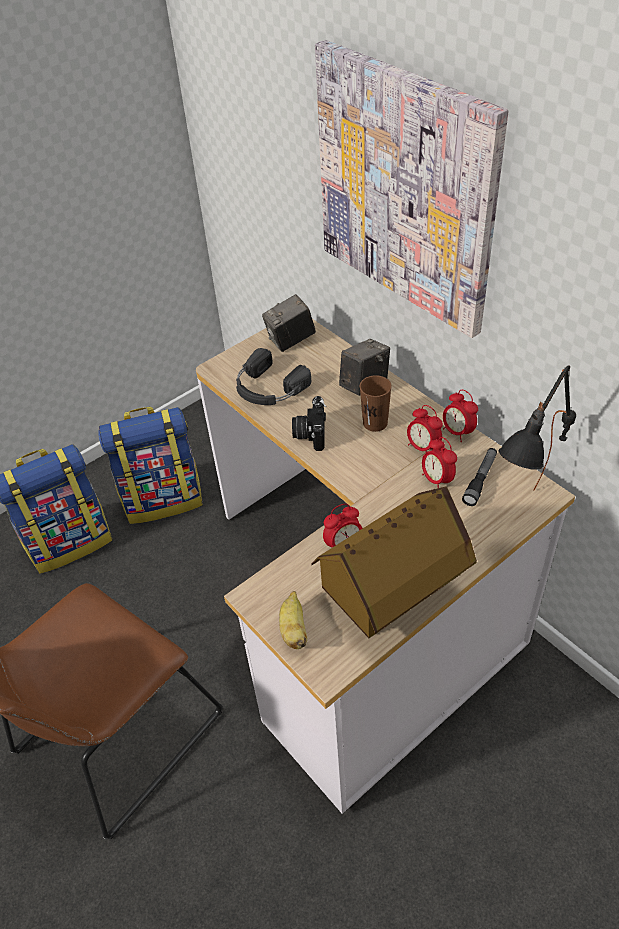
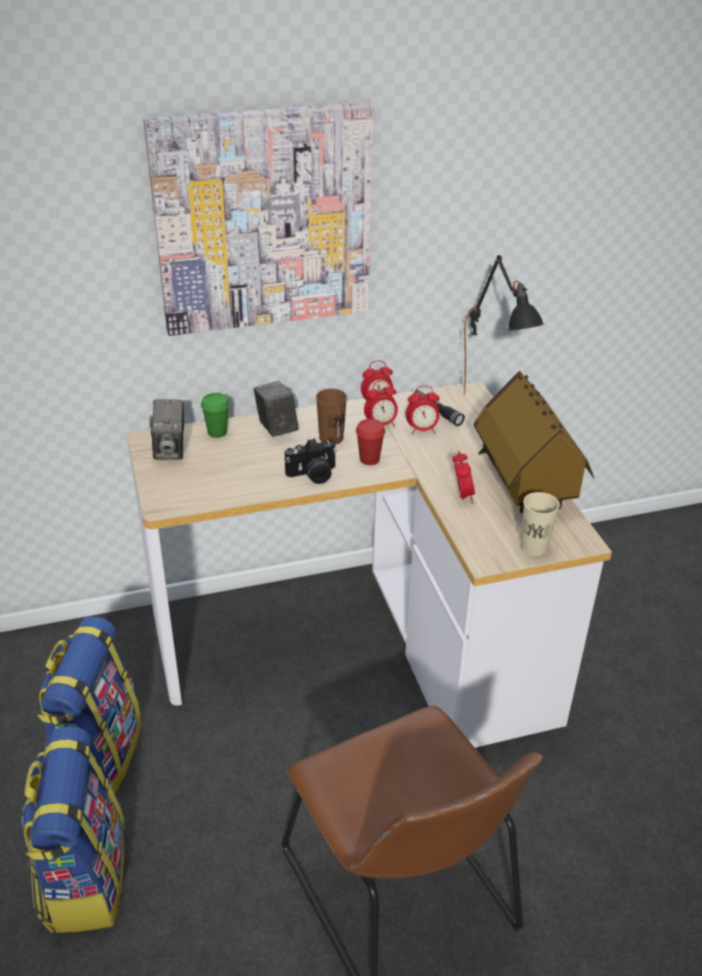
camera: 70 degrees left, 10 degrees down
black headphones [236,348,311,405] -> none
banana [279,591,307,649] -> beige cup [520,492,560,556]
camera [292,396,326,451] -> camera turned 45 degrees counterclockwise [285,438,337,484]
none -> green cup [201,393,230,438]
none -> red cup [356,419,385,465]

